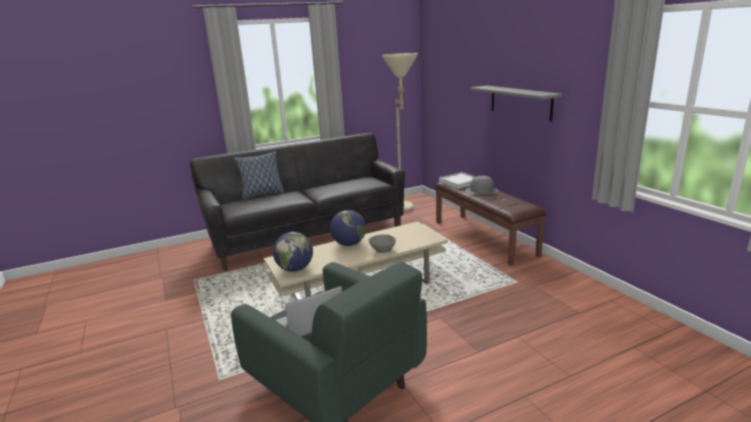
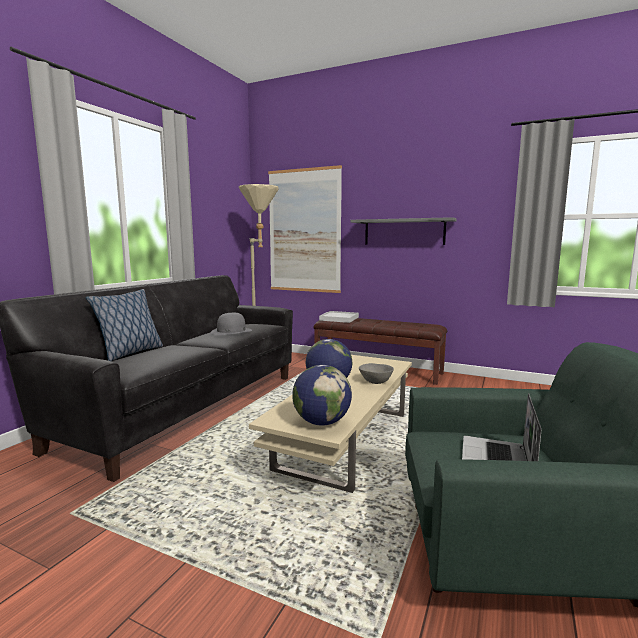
camera: 40 degrees left, 10 degrees down
grey hat [465,176,499,195] -> grey hat moved to [211,313,252,335]
none -> picture [268,165,342,293]

